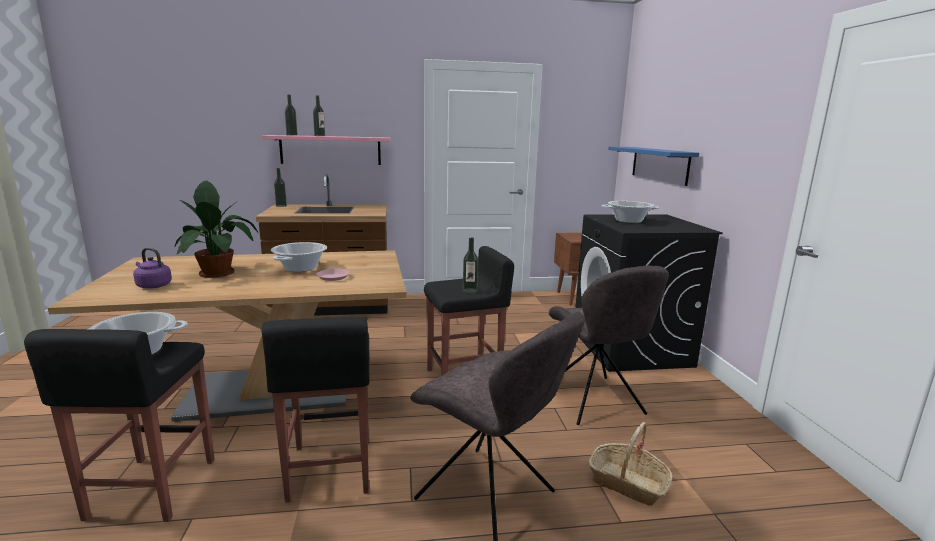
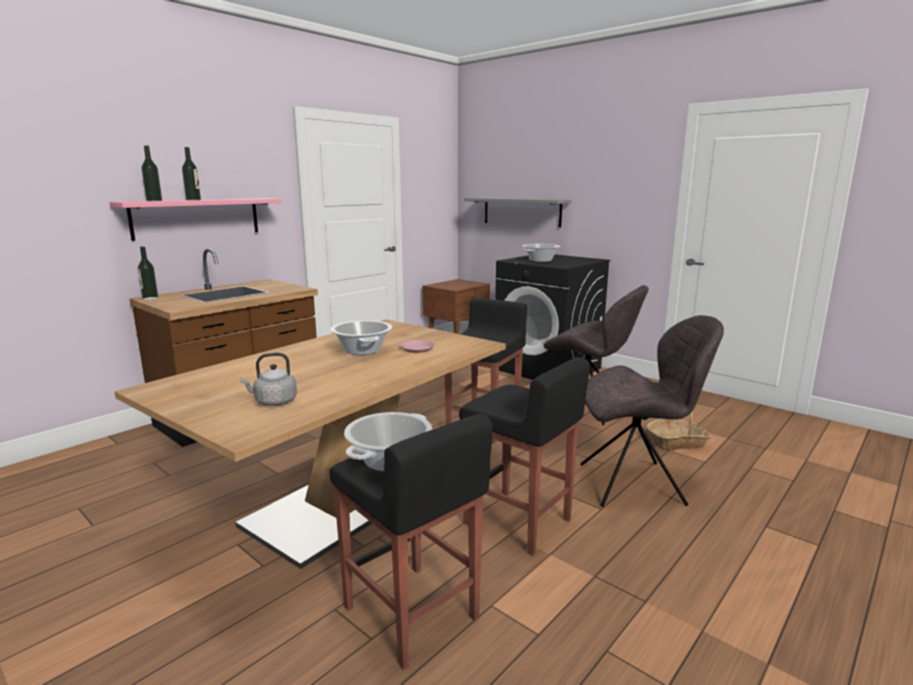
camera: 40 degrees left, 0 degrees up
purple kettle [133,248,172,289] -> grey kettle [240,353,297,406]
potted plant [174,181,258,278] -> none
bottle [463,237,478,293] -> none
blue shelf [608,147,699,186] -> grey shelf [464,198,571,227]

